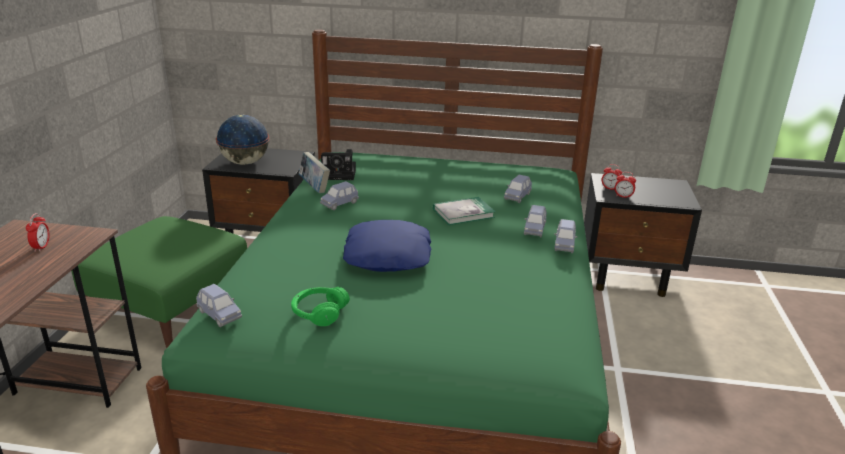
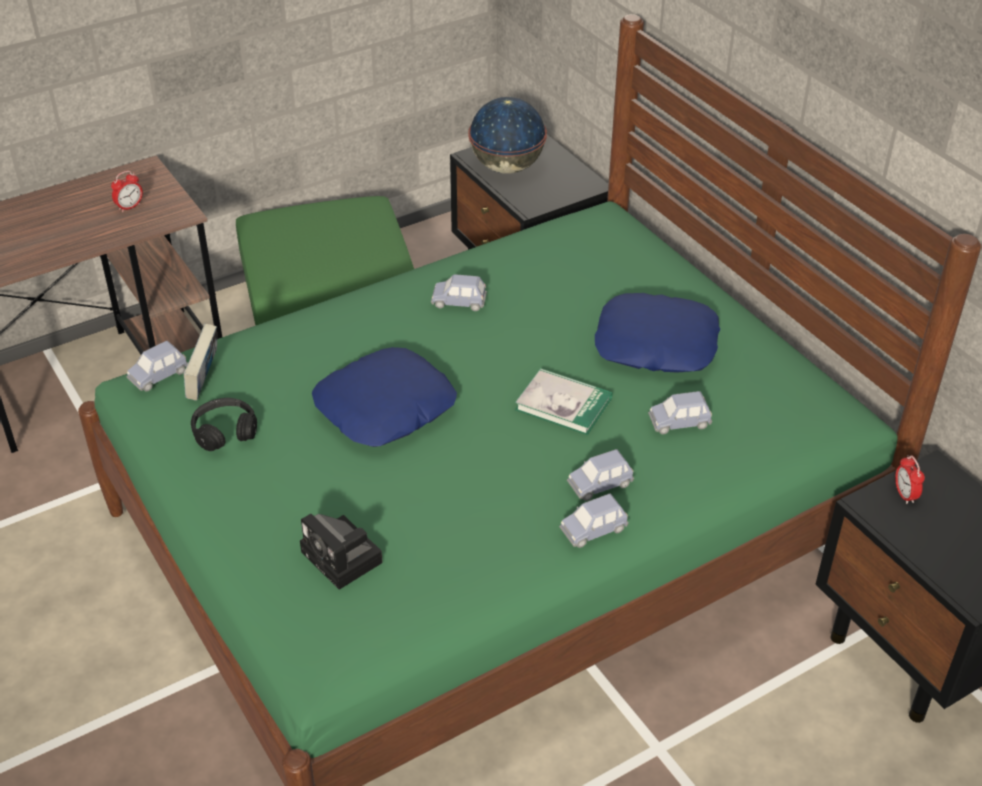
camera: 50 degrees right, 15 degrees up
blue toy car [196,284,242,327] -> blue toy car turned 45 degrees clockwise [126,341,188,392]
green headphones [291,287,350,326] -> black headphones [191,398,257,451]
book [299,152,330,193] -> book moved to [184,324,217,401]
camera [321,149,356,180] -> camera moved to [300,514,383,590]
alarm clock [615,172,636,199] -> none
none -> blue pillow [595,293,720,373]

